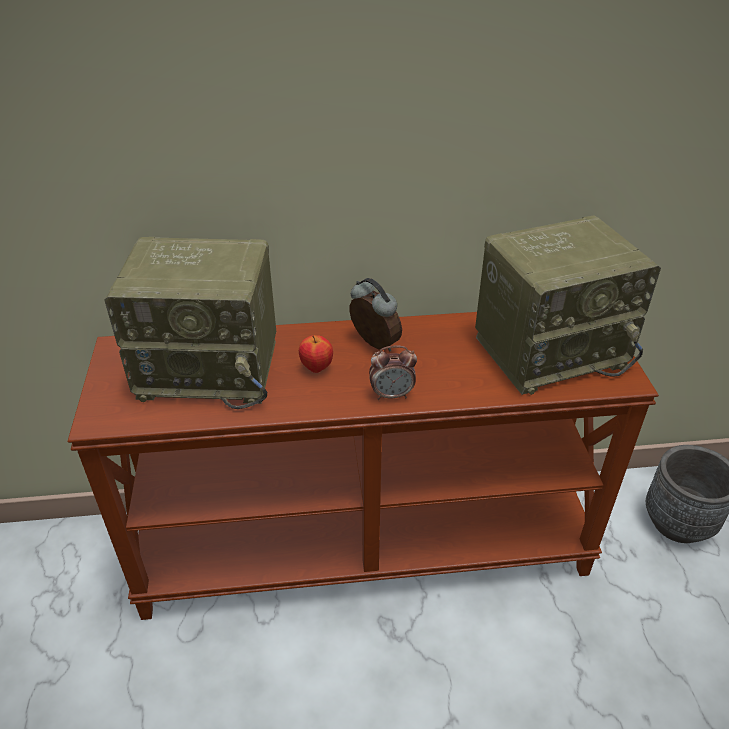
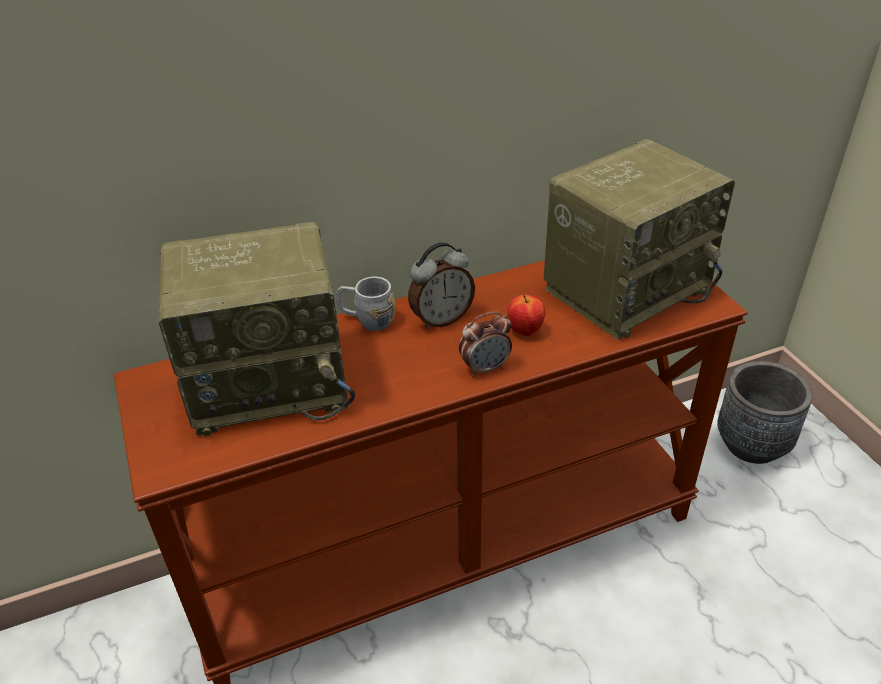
camera: 15 degrees left, 0 degrees up
apple [299,335,333,373] -> apple moved to [507,295,545,336]
alarm clock [349,278,402,351] -> alarm clock turned 120 degrees clockwise [408,242,475,329]
none -> grey mug [335,277,395,331]

